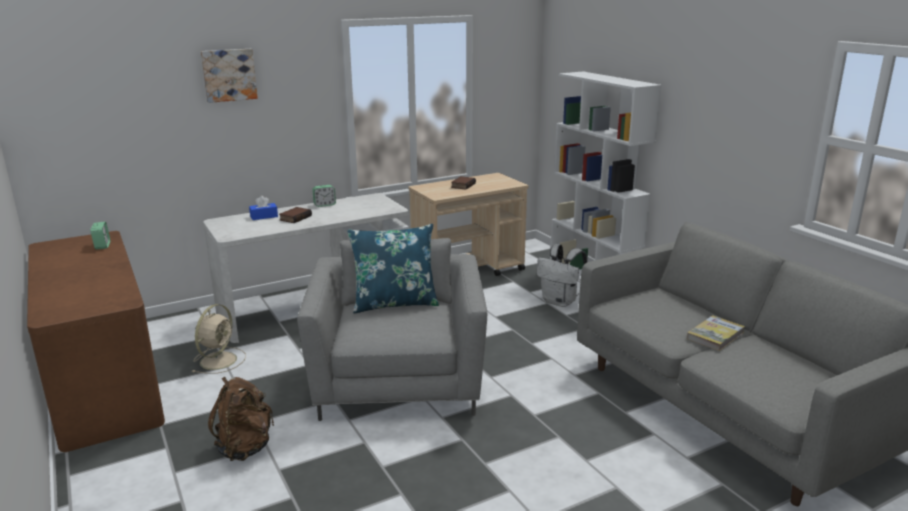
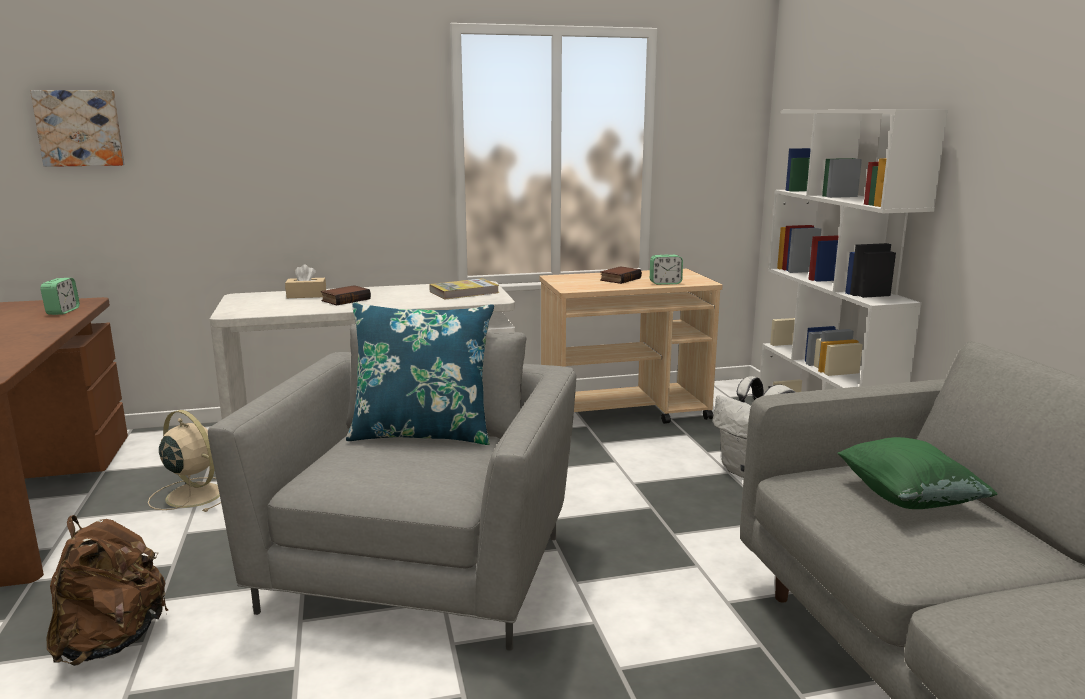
camera: 15 degrees right, 5 degrees down
beige fan [192,304,246,374] -> beige fan turned 90 degrees counterclockwise [148,410,221,512]
picture [201,49,258,103] -> picture moved to [30,90,125,167]
blue tissue box [249,196,278,220] -> beige tissue box [285,264,326,298]
alarm clock [312,185,336,207] -> alarm clock moved to [650,255,683,285]
book [687,315,745,351] -> book moved to [429,278,499,300]
none -> green pillow [837,437,997,509]

